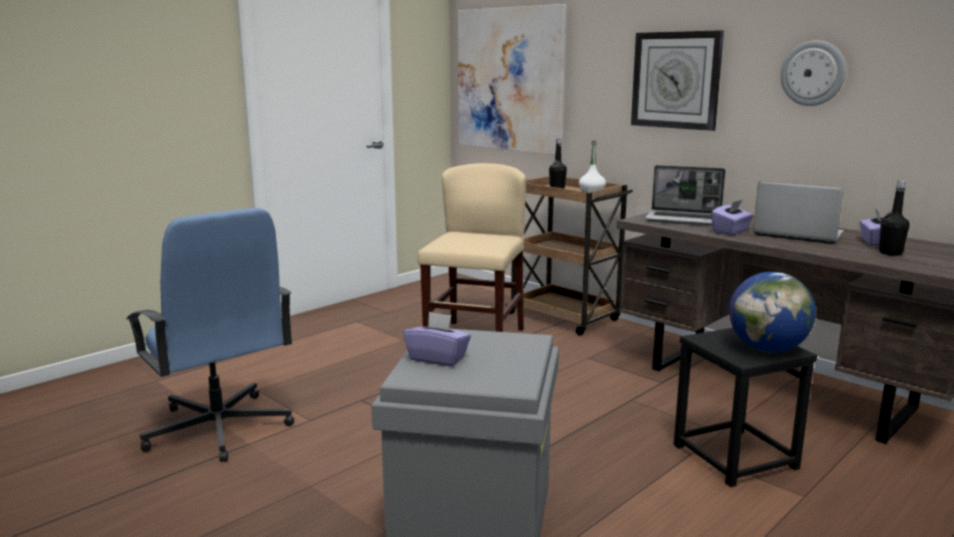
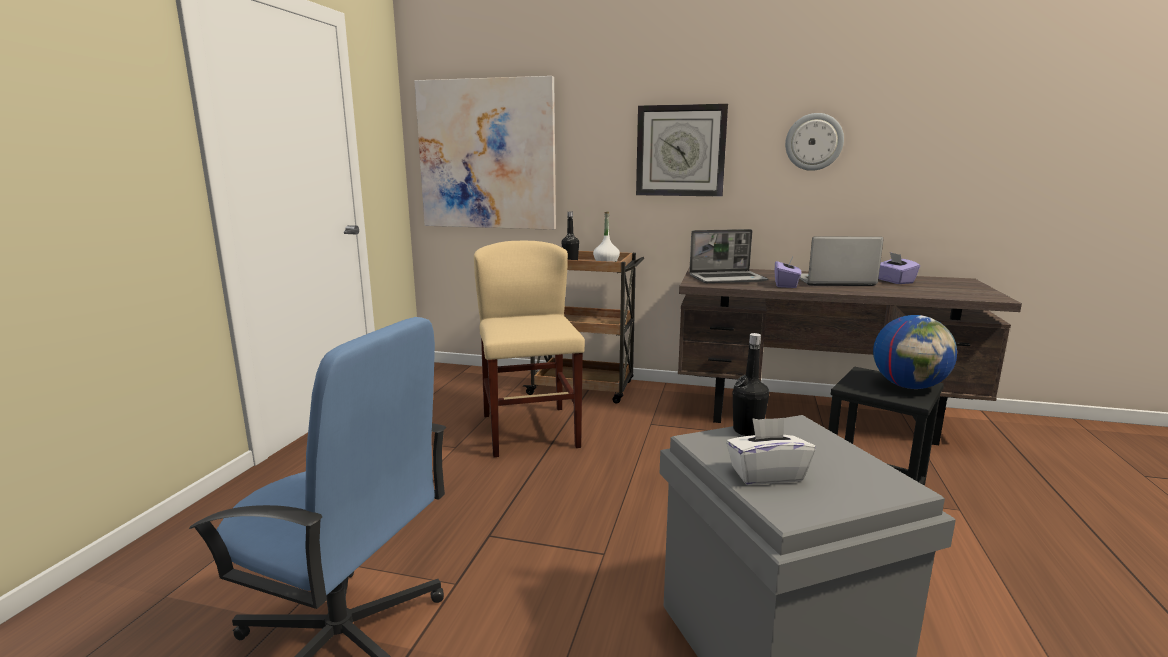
camera: 30 degrees left, 0 degrees up
purple tissue box [403,312,471,367] -> white tissue box [726,418,815,485]
black bottle [879,181,910,256] -> black bottle moved to [733,333,769,436]

